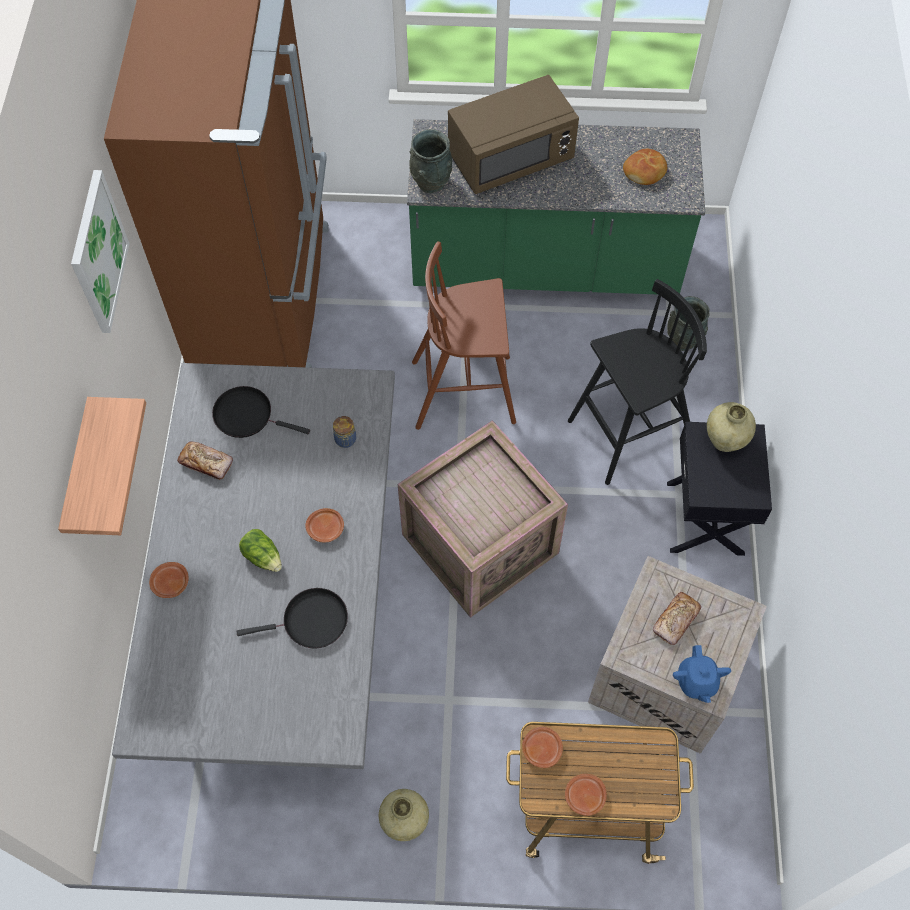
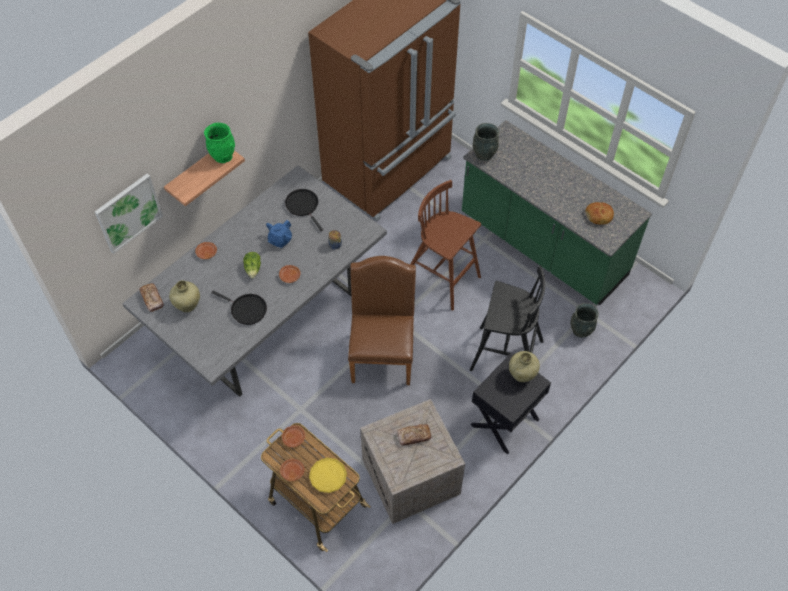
camera: 40 degrees right, 5 degrees down
picture [71,170,130,333] -> picture moved to [95,174,163,254]
bread [177,442,233,480] -> bread moved to [139,283,164,312]
beige vase [379,789,429,841] -> beige vase moved to [169,280,200,312]
crate [398,420,568,618] -> brown chair [348,256,416,385]
brown microwave [448,75,579,194] -> none
blue teapot [673,645,731,703] -> blue teapot moved to [266,220,292,248]
none -> green vase [204,123,235,163]
none -> yellow plate [309,458,347,493]

